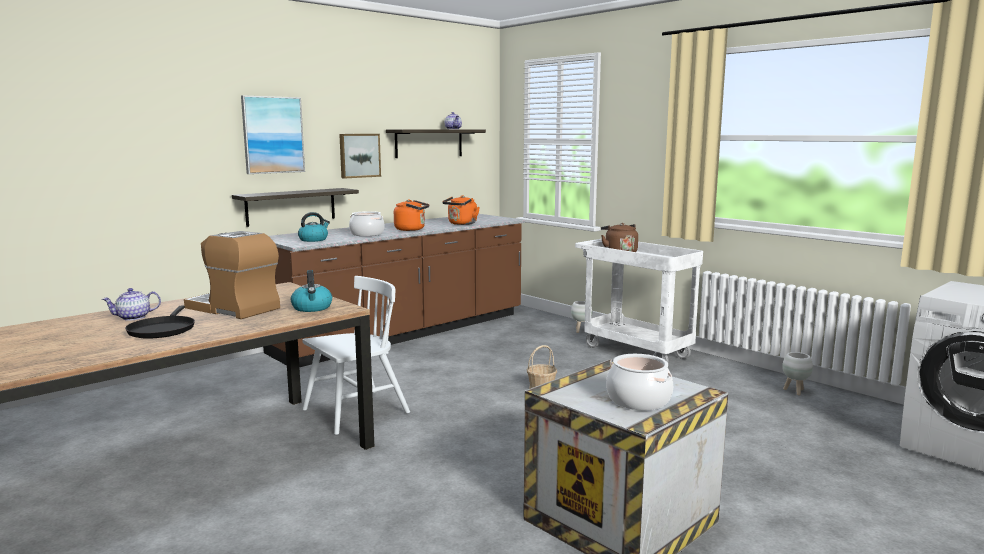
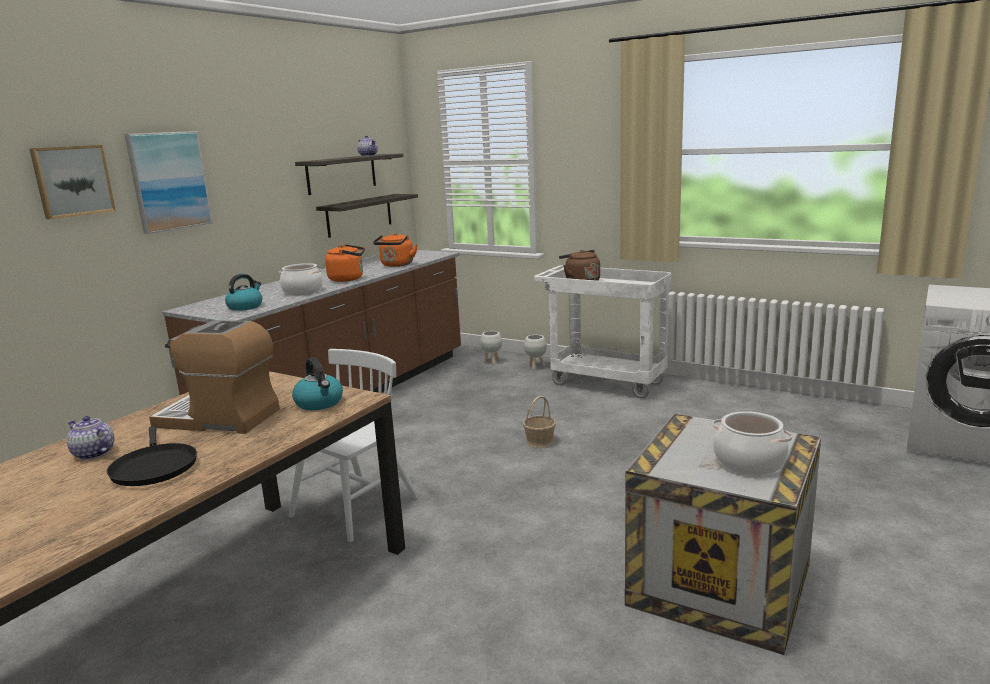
camera: 15 degrees left, 5 degrees up
teapot [102,288,161,321] -> teapot turned 75 degrees clockwise [67,416,114,460]
shelf [232,188,359,227] -> shelf moved to [316,194,418,238]
picture [339,134,381,179] -> picture moved to [29,145,116,219]
white planter [782,352,813,396] -> white planter moved to [480,331,502,365]

